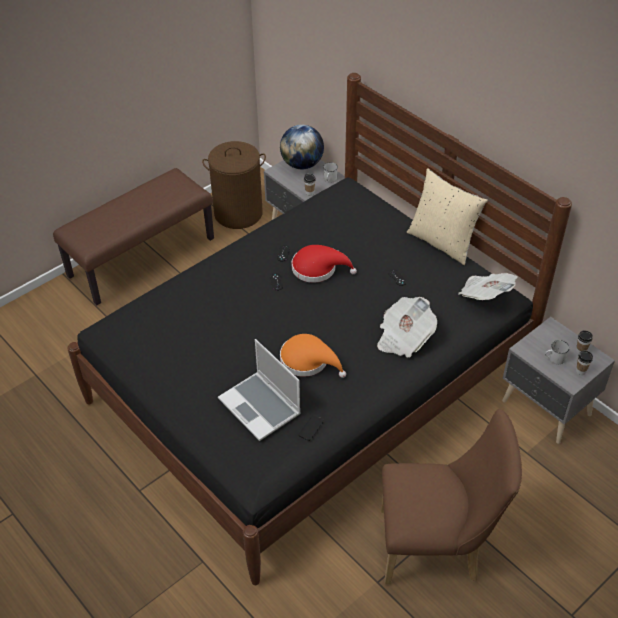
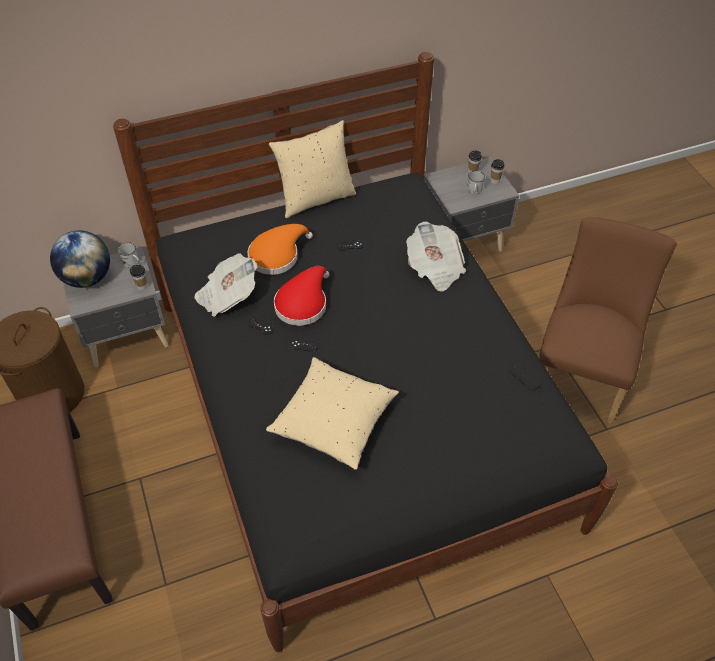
camera: 70 degrees left, 5 degrees up
laptop [218,339,301,441] -> none
orange hat [280,334,346,378] -> orange hat moved to [248,224,313,275]
newspaper [458,273,518,300] -> newspaper moved to [194,254,258,317]
none -> beige pillow [266,357,399,470]

